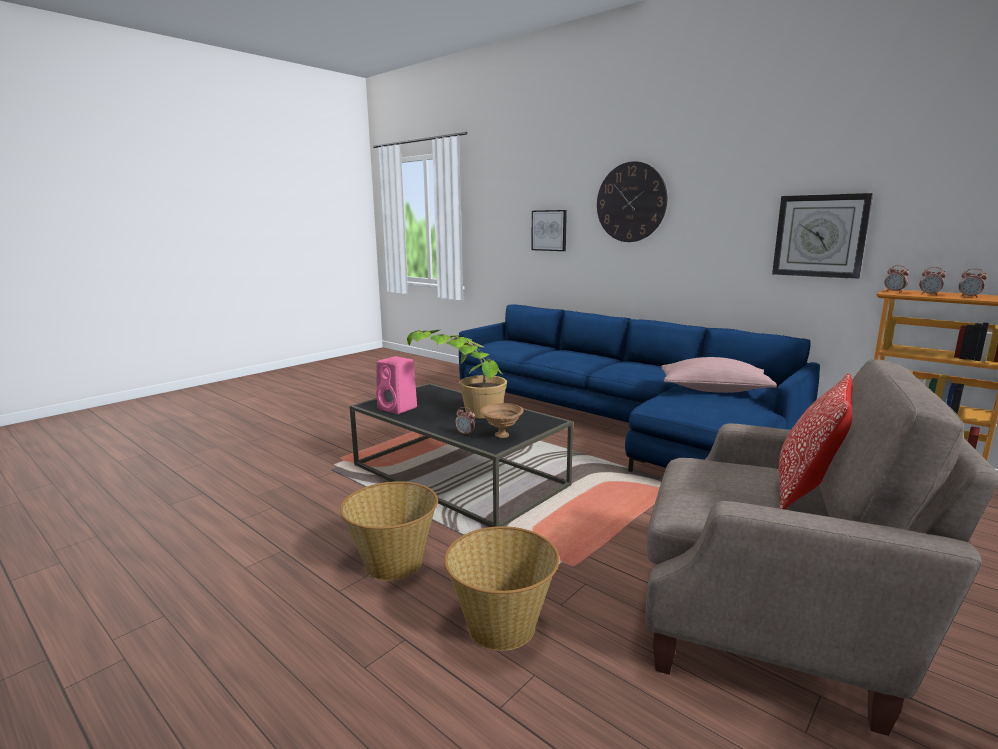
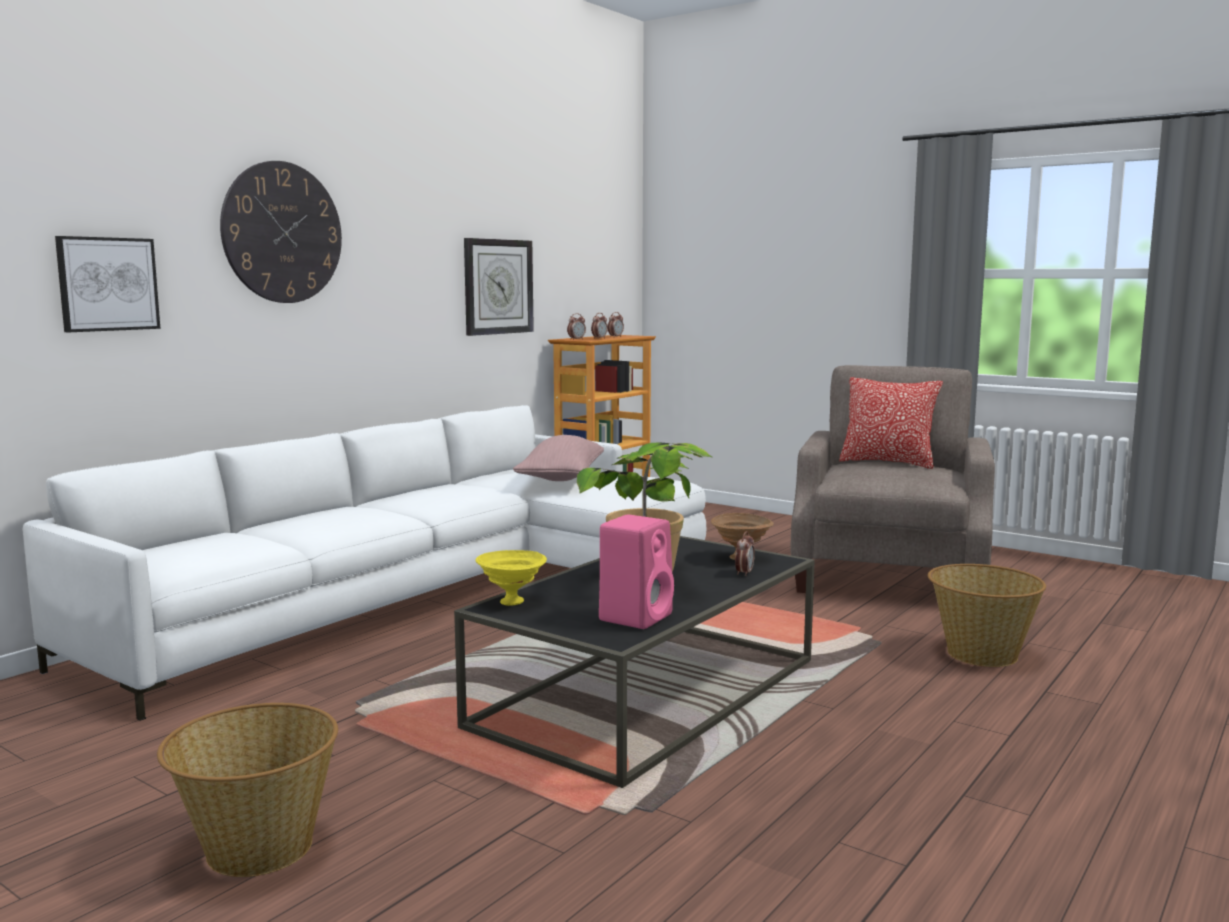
camera: 95 degrees left, 5 degrees down
basket [340,481,438,581] -> basket moved to [157,703,338,877]
blue sofa [459,304,820,472] -> white sofa [23,405,706,721]
none -> yellow bowl [475,550,547,606]

